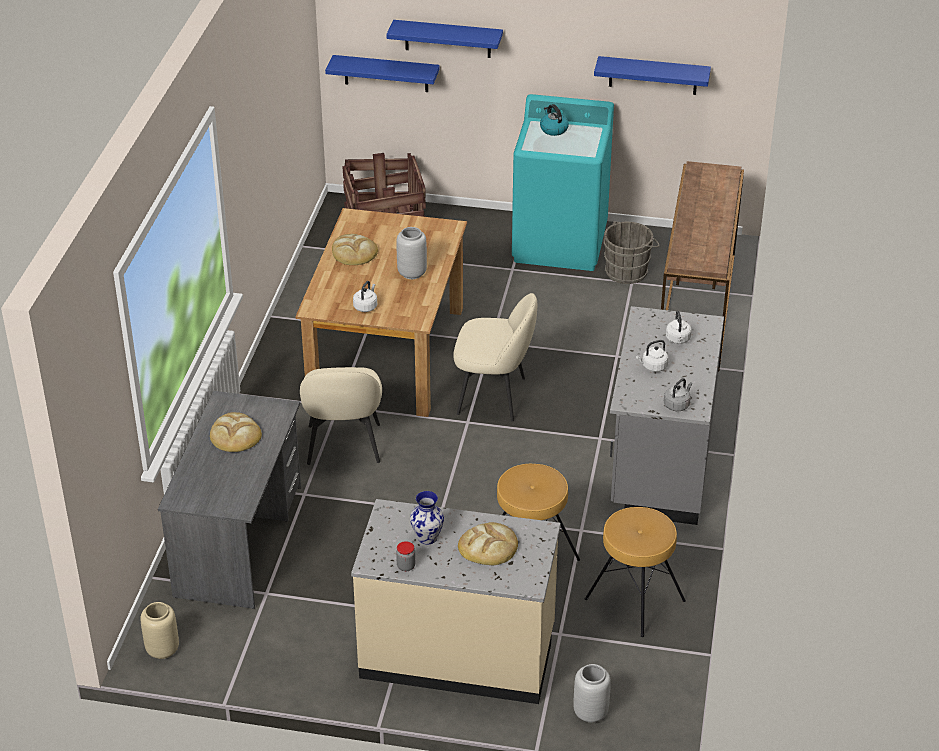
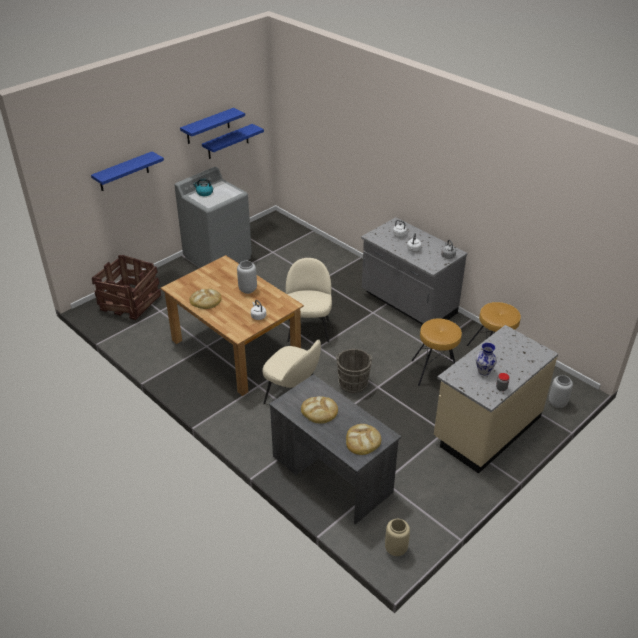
camera: 55 degrees left, 0 degrees up
blue shelf [325,55,440,92] -> blue shelf moved to [180,108,245,144]
beige chair [453,293,537,422] -> beige chair turned 45 degrees counterclockwise [286,258,332,342]
bread [458,522,518,565] -> bread moved to [346,424,381,455]
turquoise washing machine [512,94,614,271] -> grey washing machine [174,167,252,268]
grey bucket [603,222,659,284] -> grey bucket moved to [336,349,372,393]
brown console table [661,161,744,371] -> none

